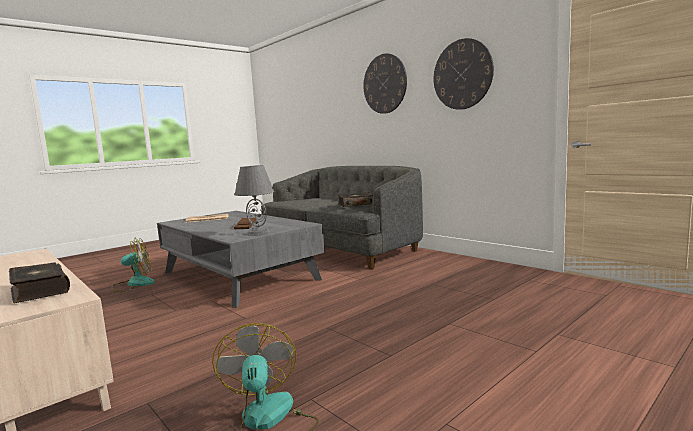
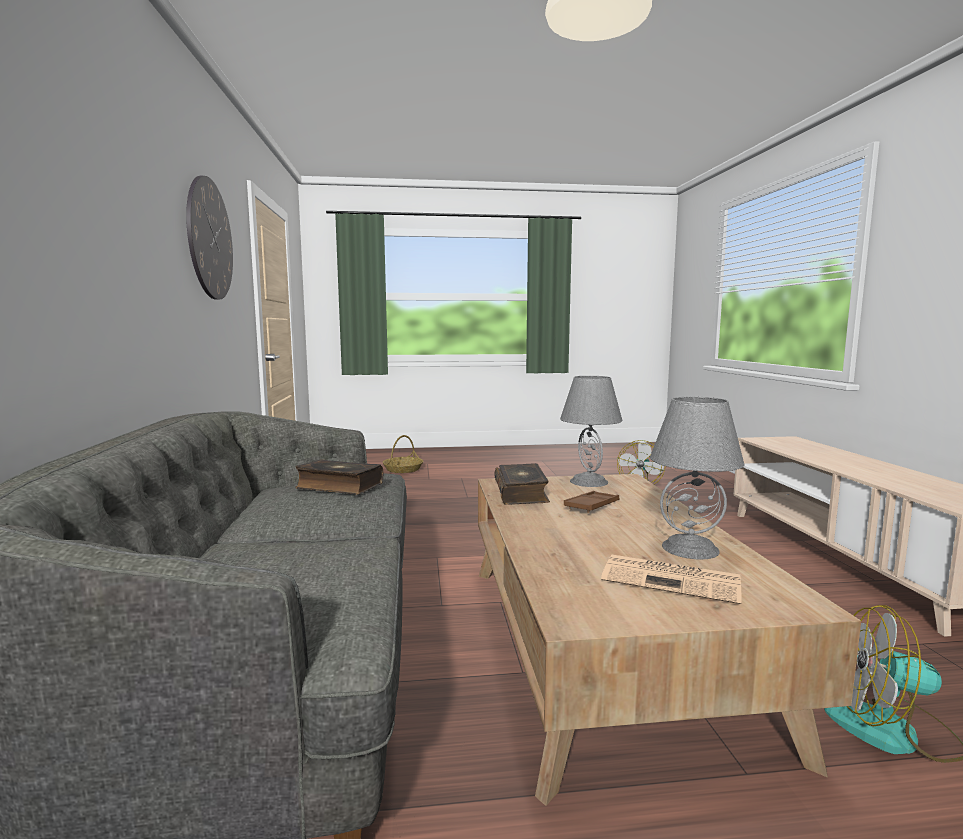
camera: 145 degrees left, 0 degrees up
book [9,262,70,303] -> book moved to [494,463,550,505]
grey coffee table [157,211,325,308] -> brown coffee table [478,474,861,806]
wall clock [363,54,407,114] -> none
none -> basket [383,435,423,473]
none -> grey table lamp [650,397,744,559]

